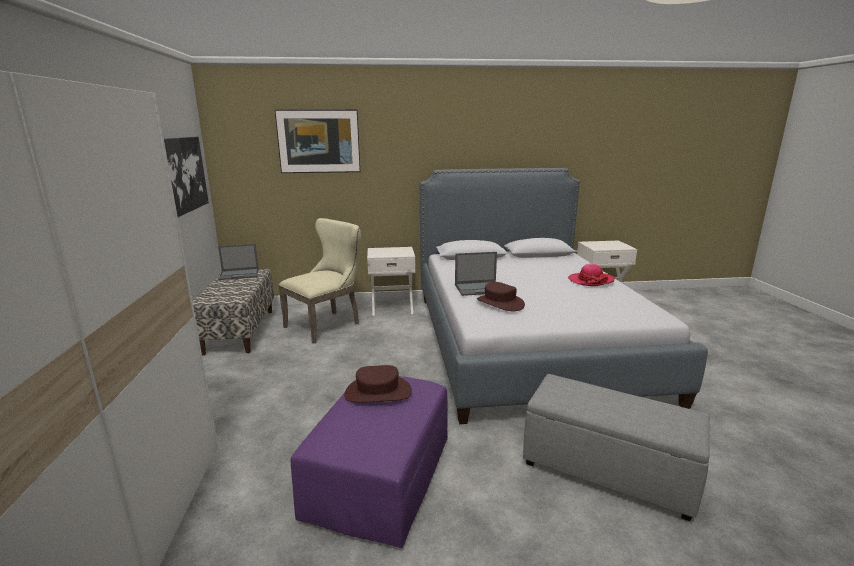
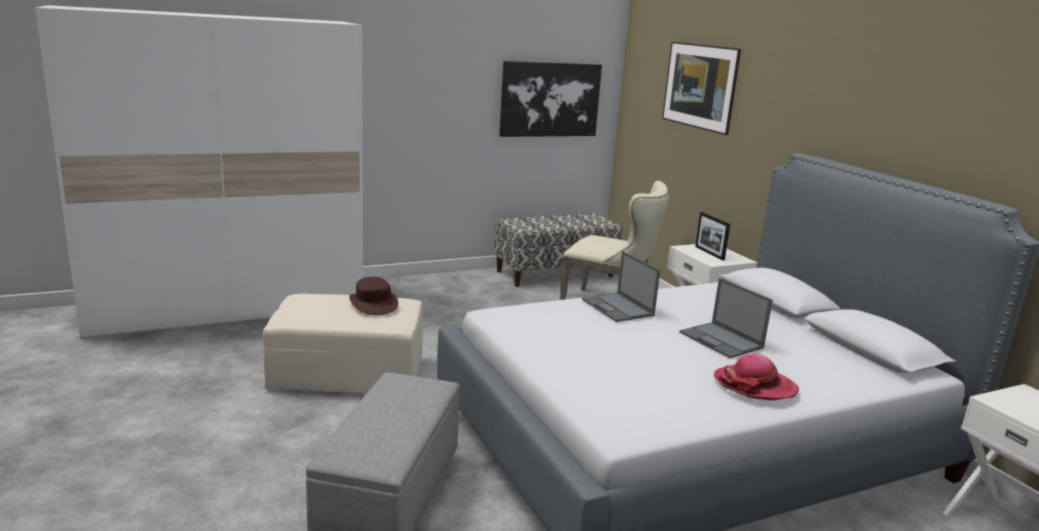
camera: 70 degrees right, 0 degrees up
laptop [218,244,259,280] -> laptop moved to [679,278,773,358]
purple ottoman [291,376,448,548] -> beige ottoman [263,294,423,393]
brown hat [477,282,525,311] -> none
none -> picture frame [695,212,730,260]

